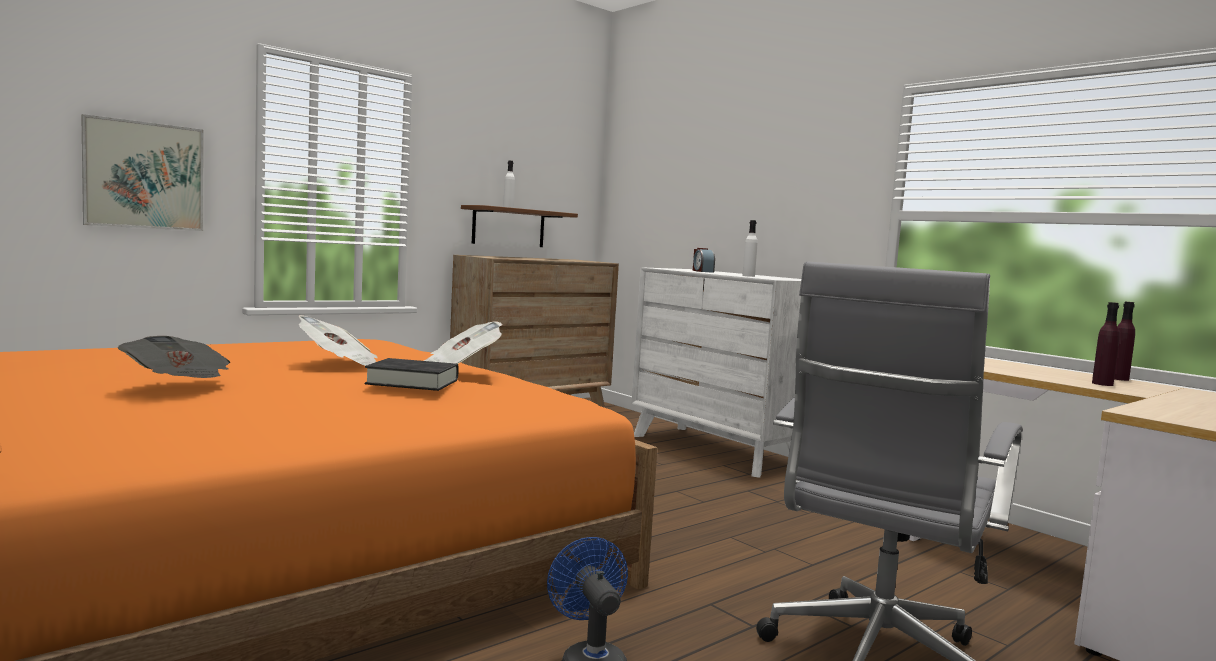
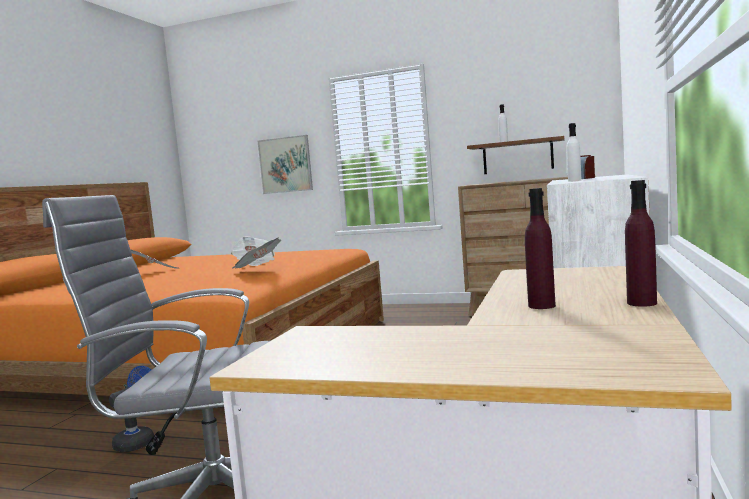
camera: 60 degrees right, 0 degrees up
black book [365,358,459,391] -> none

